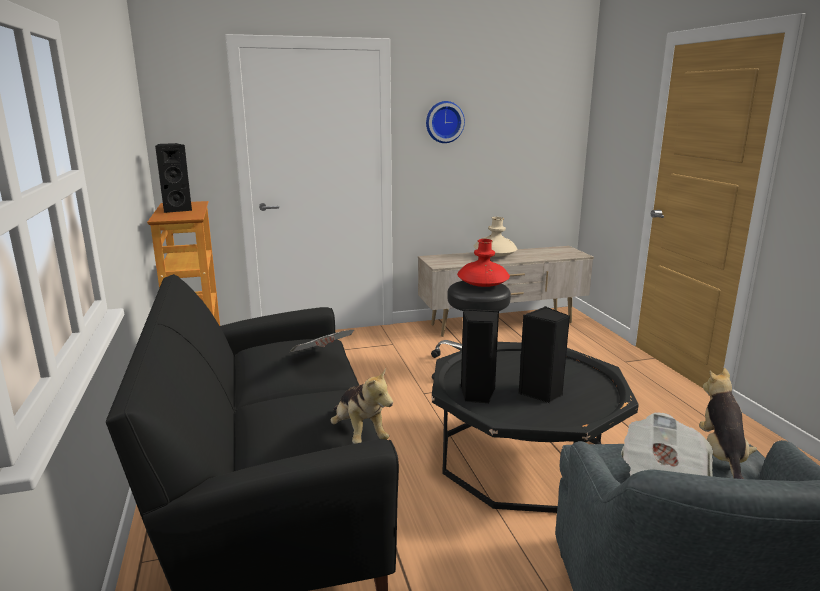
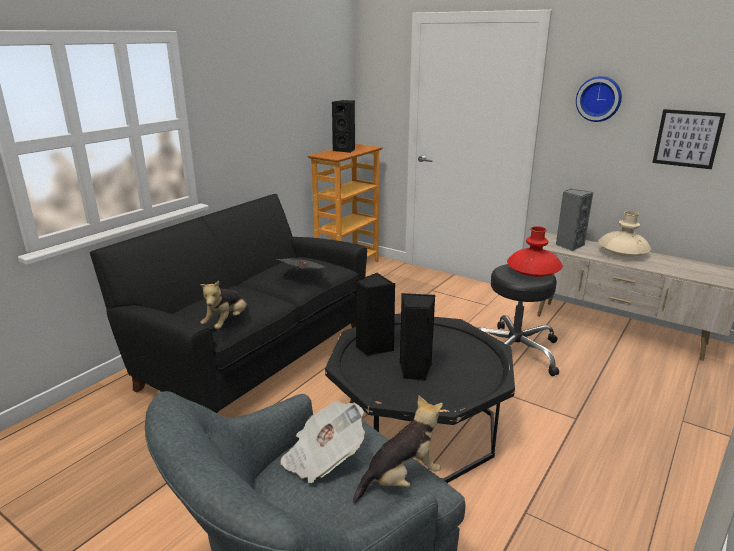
camera: 50 degrees right, 5 degrees up
none -> grey speaker [556,189,593,251]
none -> picture [652,109,726,169]

